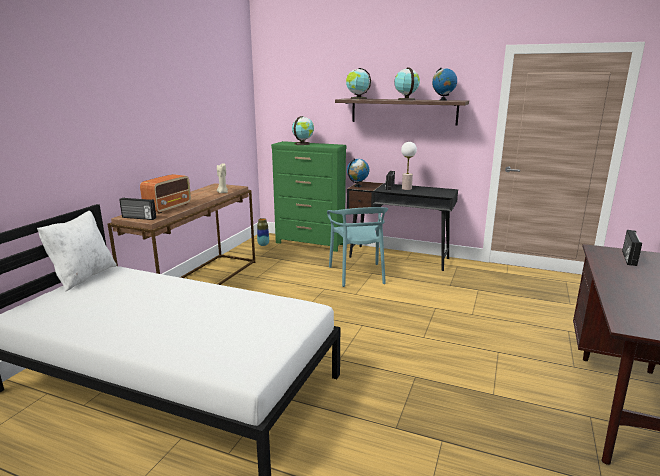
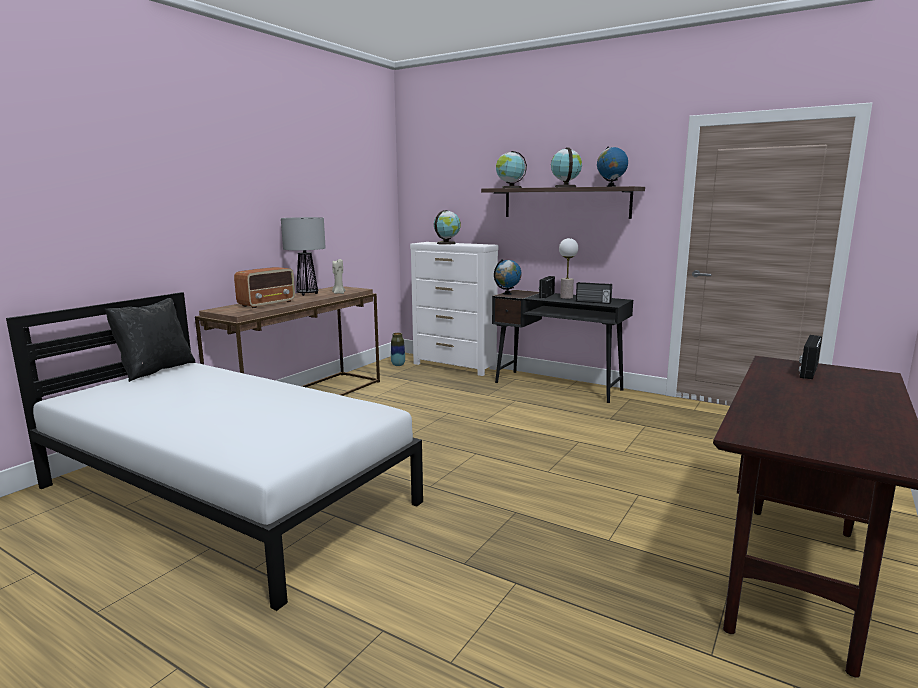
camera: 10 degrees right, 5 degrees down
white pillow [37,211,117,292] -> black pillow [105,298,195,382]
radio [119,197,156,220] -> radio moved to [576,282,612,304]
green dresser [271,141,347,252] -> white dresser [410,242,499,376]
turquoise chair [327,207,388,287] -> none
none -> table lamp [281,217,326,296]

